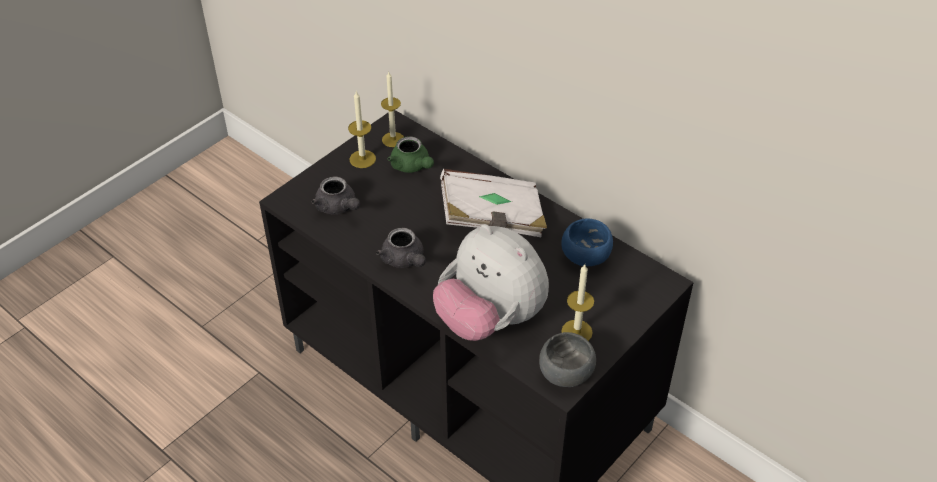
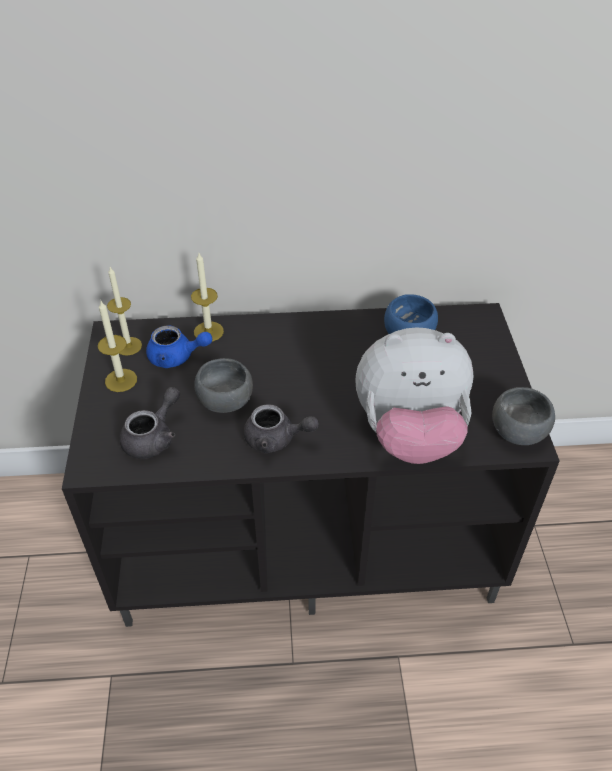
camera: 45 degrees left, 0 degrees up
grey teapot [311,176,360,214] -> grey teapot turned 60 degrees counterclockwise [119,387,180,459]
green teapot [387,136,434,173] -> blue teapot [146,326,212,368]
white book [440,169,547,237] -> none
candle [561,264,594,341] -> candle moved to [191,253,224,342]
none -> grey bowl [194,358,253,413]

